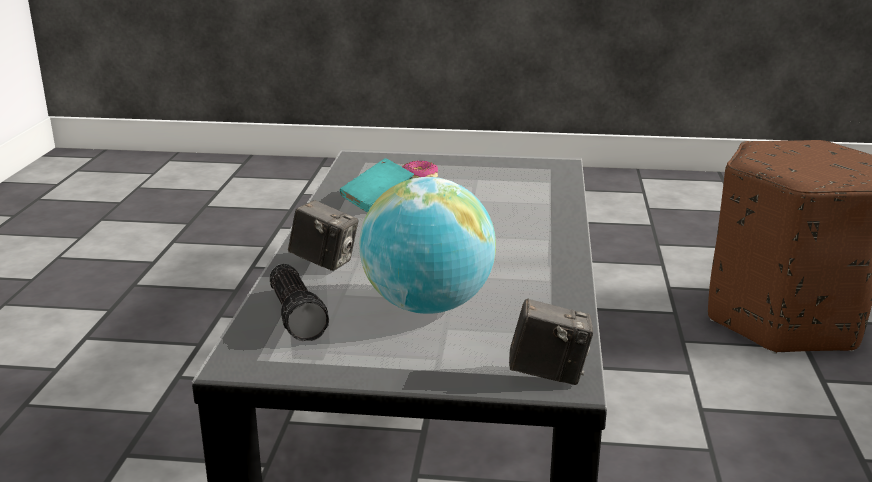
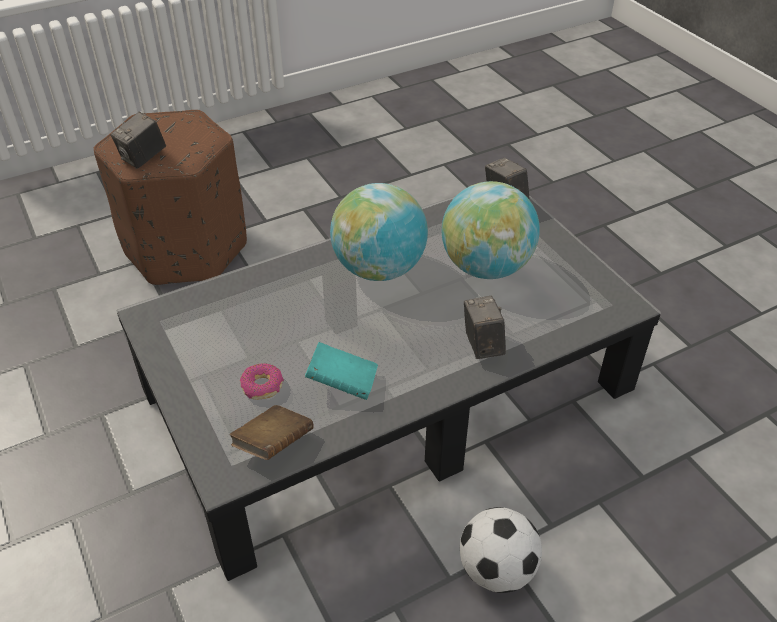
camera: 125 degrees left, 20 degrees up
flashlight [270,264,329,342] -> none
none -> camera [111,112,166,169]
none -> brown book [229,405,314,460]
none -> globe [330,183,428,281]
none -> football [460,507,542,593]

